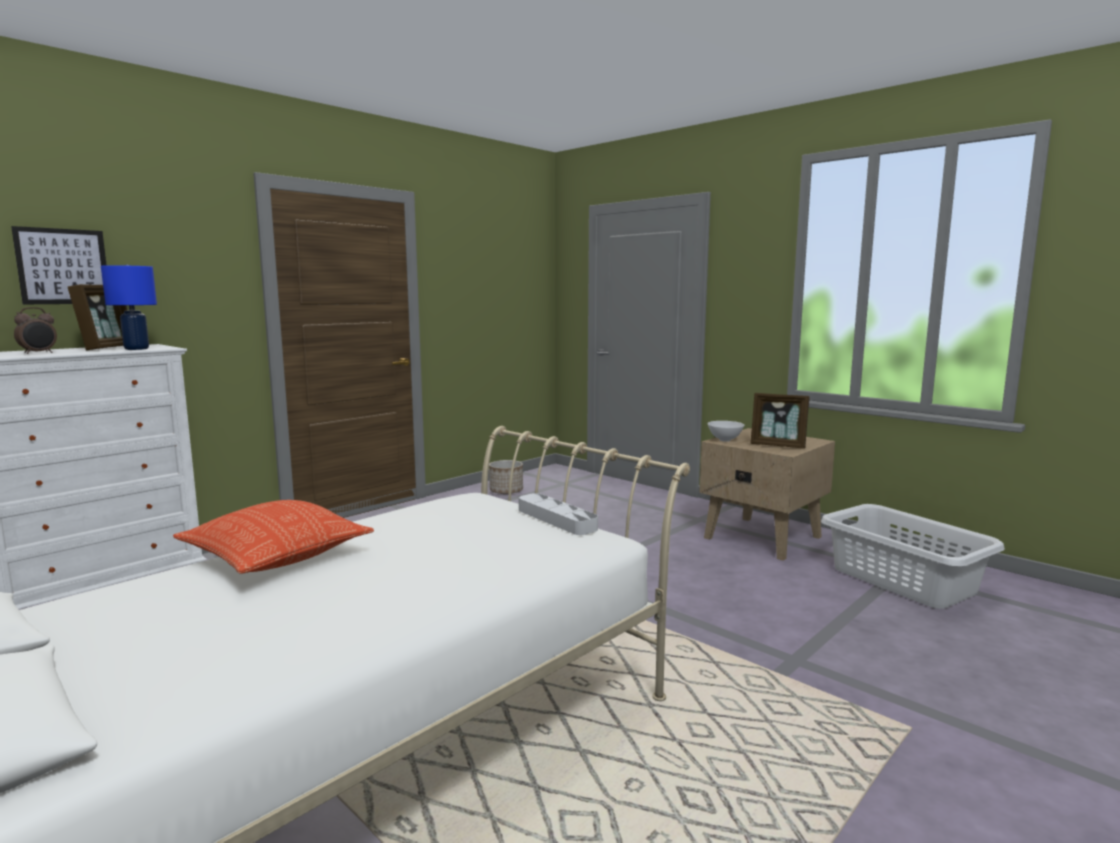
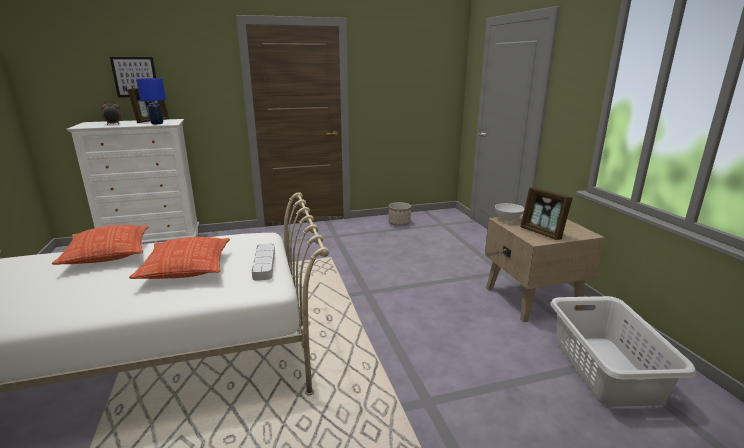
camera: 30 degrees right, 10 degrees up
none -> orange pillow [129,237,230,279]

